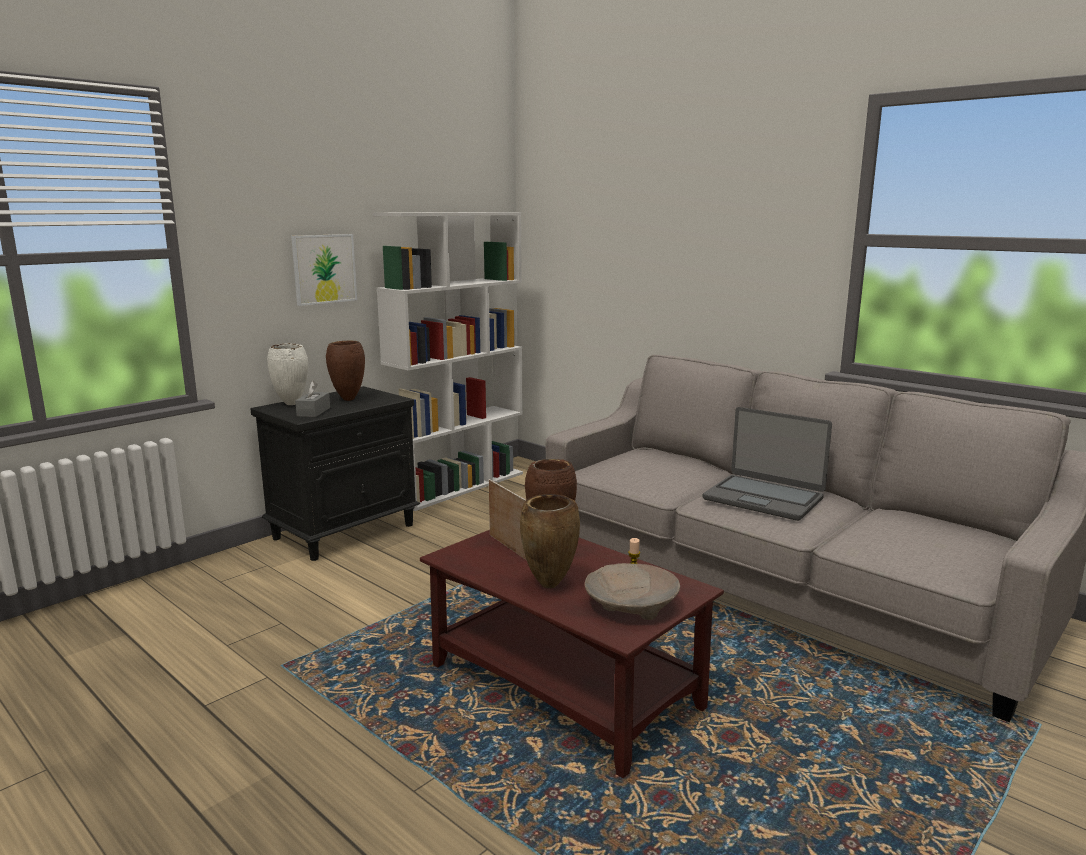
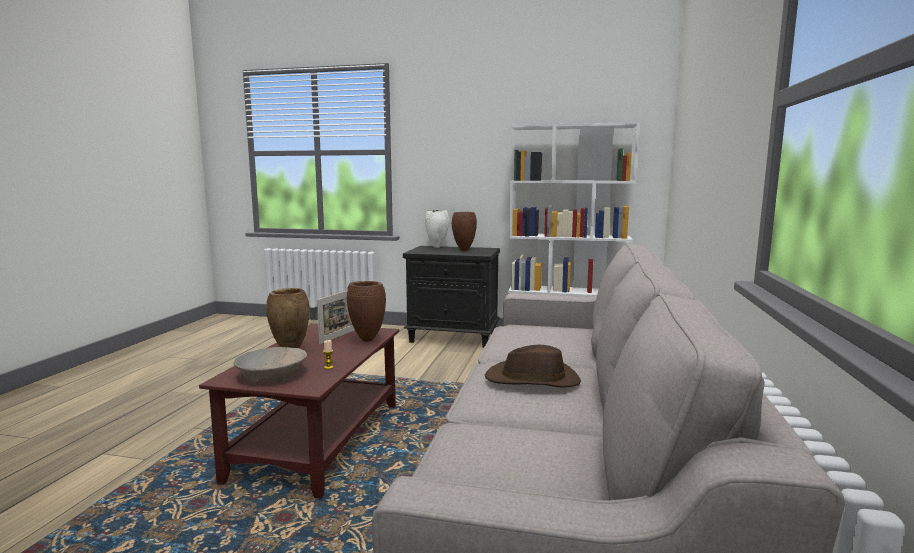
camera: 60 degrees right, 5 degrees down
picture [291,234,357,306] -> none
grey tissue box [295,381,330,417] -> none
laptop [703,407,832,521] -> brown hat [485,345,581,388]

